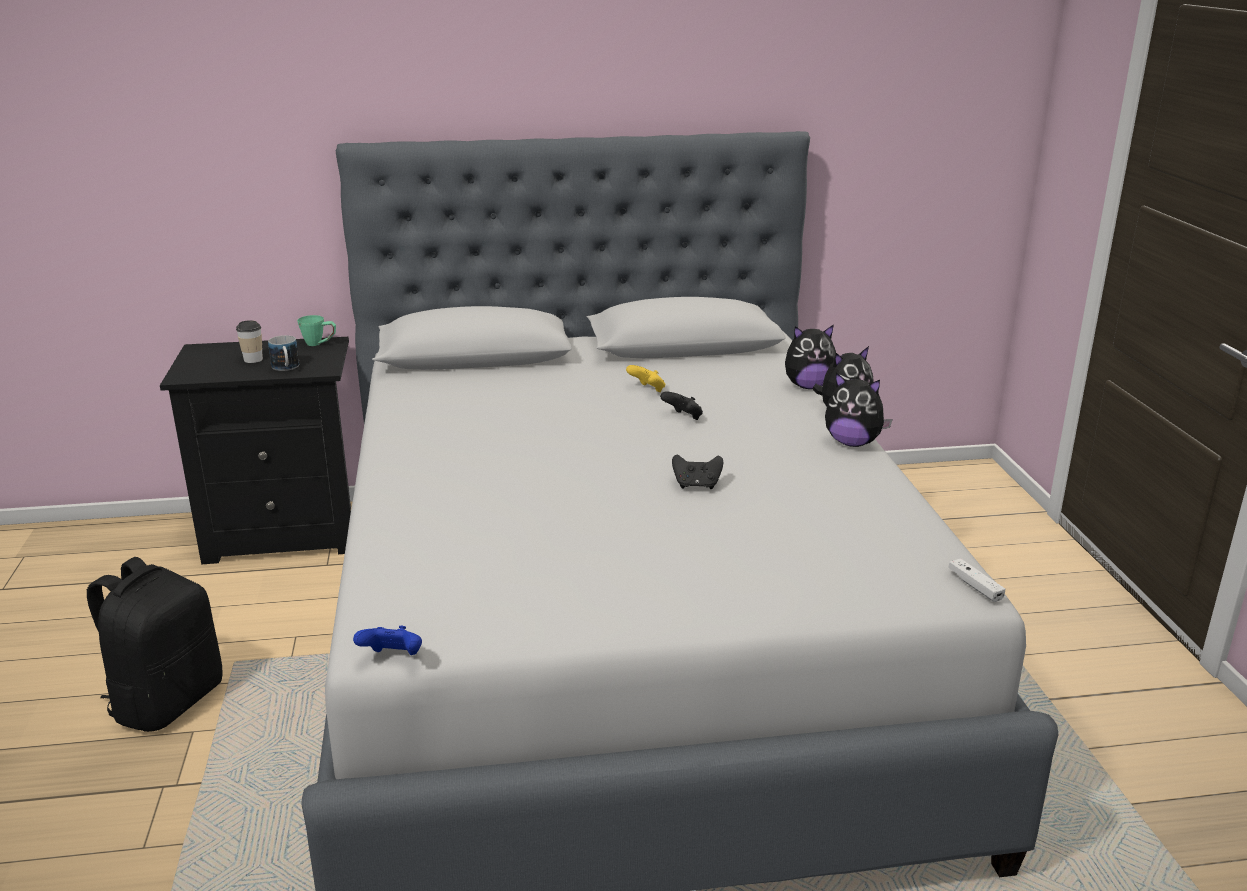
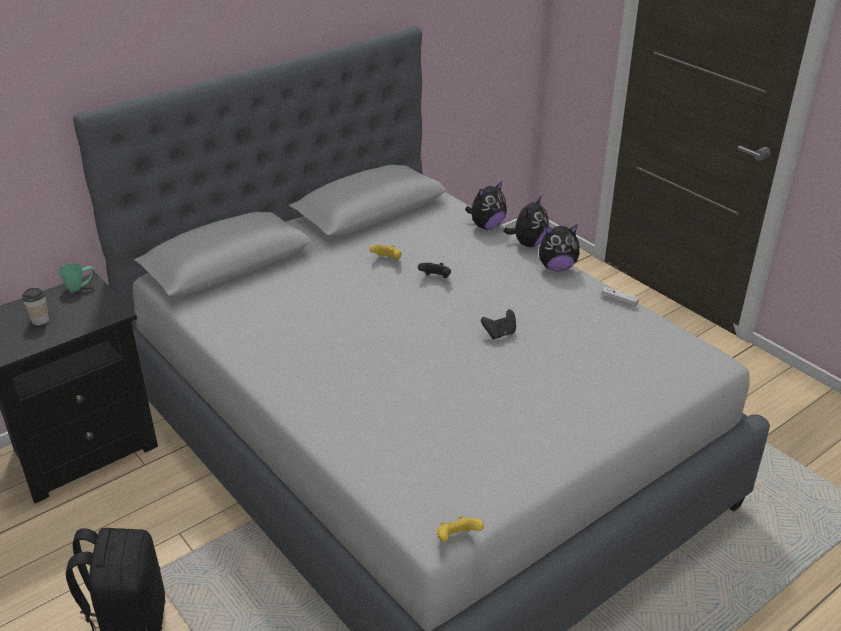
camera: 30 degrees left, 10 degrees up
mug [268,335,299,371] -> none
blue game controller [353,626,422,655] -> yellow game controller [437,516,484,542]
white game controller [948,558,1005,602] -> white game controller moved to [601,287,639,307]

